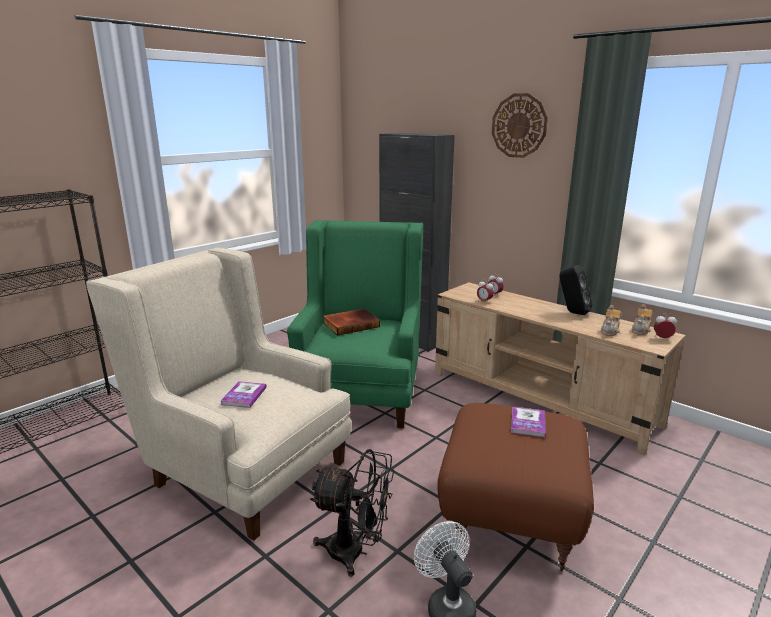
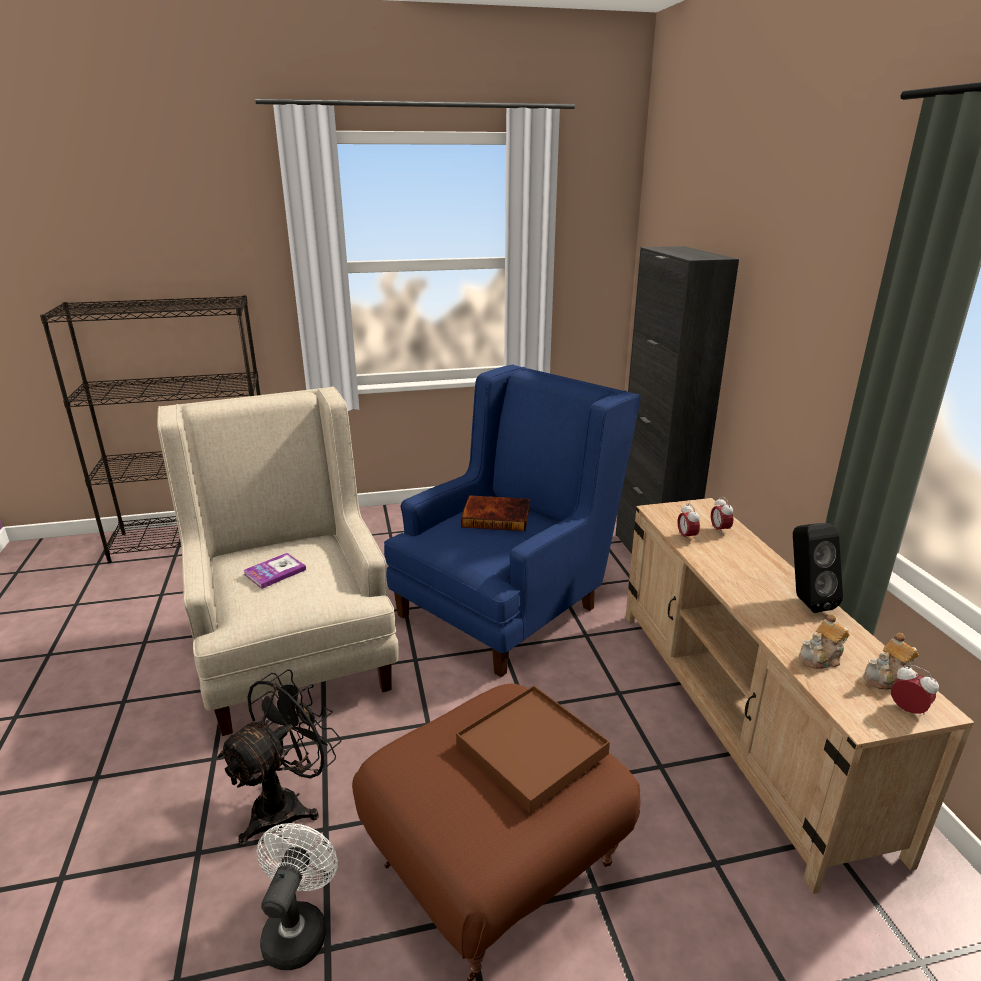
camera: 35 degrees right, 5 degrees up
green armchair [287,220,423,428] -> blue armchair [384,364,641,677]
black fan [310,449,394,577] -> black fan turned 105 degrees counterclockwise [217,669,342,846]
wall clock [492,93,548,158] -> none
book [511,407,546,437] -> brown tray [456,685,610,814]

